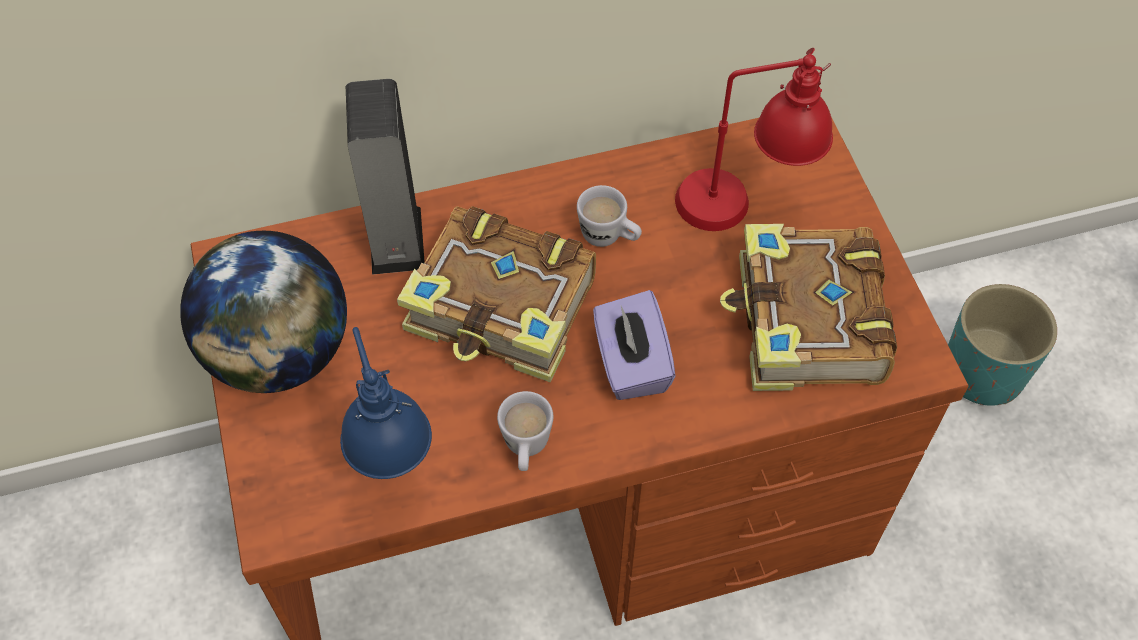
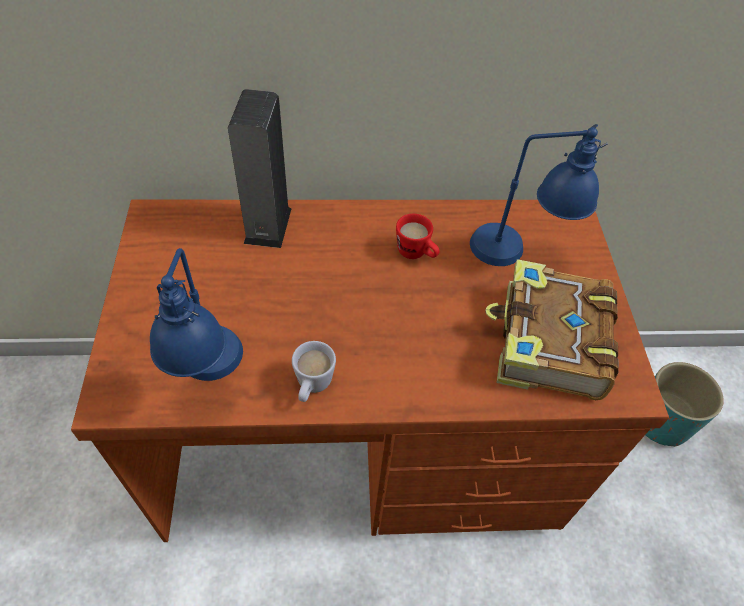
camera: 10 degrees right, 5 degrees down
globe [180,231,347,393] -> none
book [397,206,596,382] -> none
white mug [577,185,642,247] -> red mug [396,214,440,259]
purple tissue box [593,290,676,400] -> none
red table lamp [675,48,833,231] -> blue table lamp [470,124,608,266]

